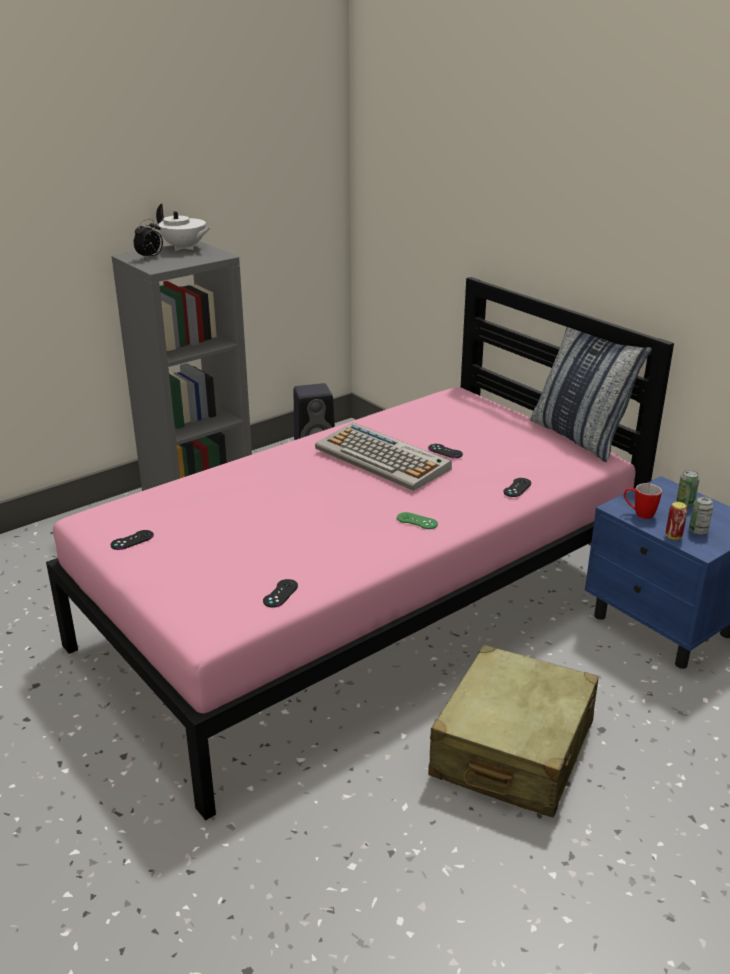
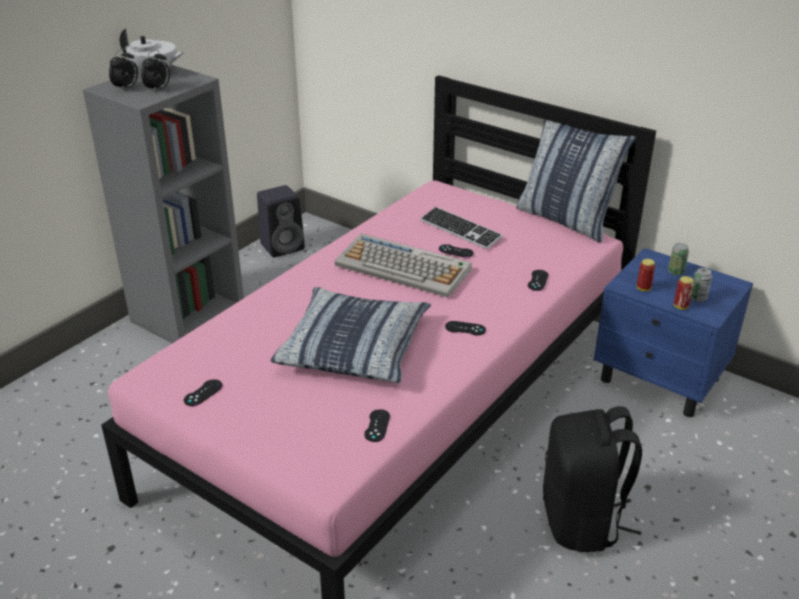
camera: 15 degrees left, 5 degrees up
green game controller [397,512,438,529] -> black game controller [445,321,486,336]
beige suitcase [428,645,599,818] -> black backpack [543,406,642,552]
mug [624,483,662,519] -> can [637,259,655,291]
none -> alarm clock [141,50,170,93]
none -> pillow [270,287,431,383]
none -> keyboard [420,207,503,249]

